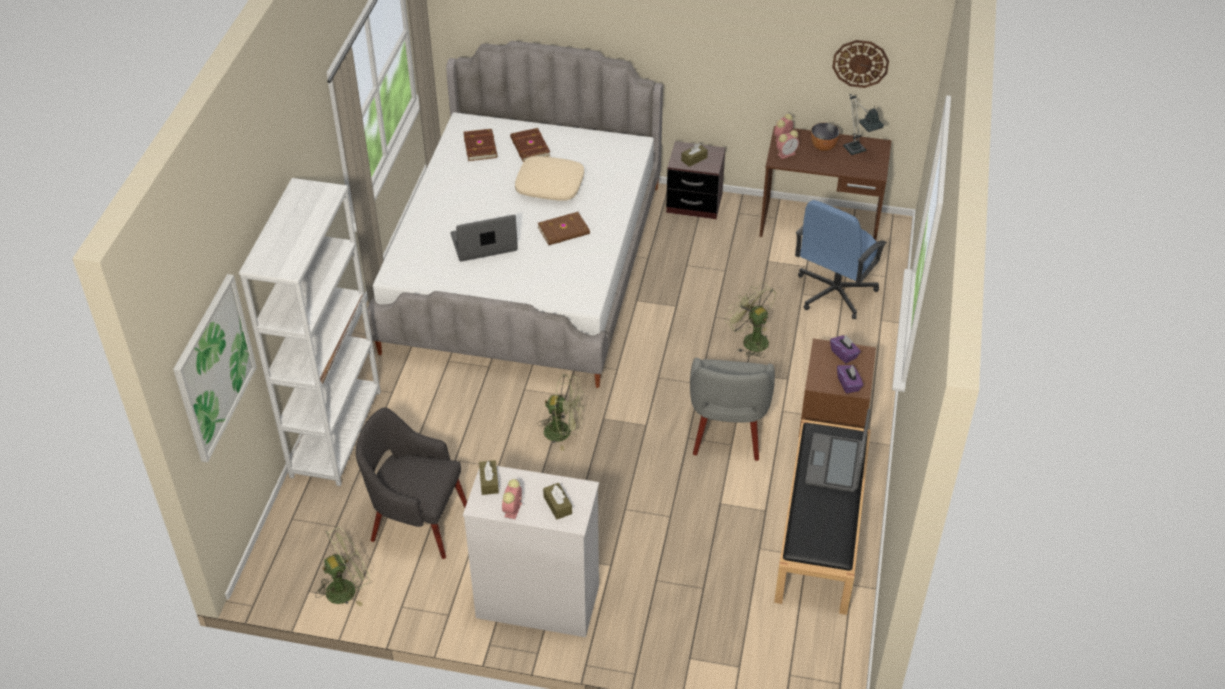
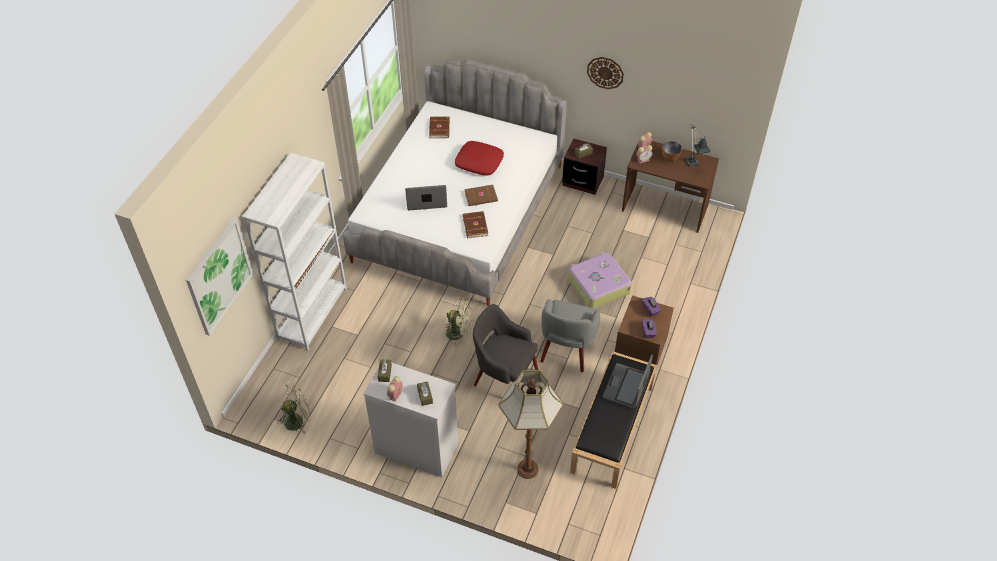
camera: 10 degrees right, 5 degrees up
grey armchair [356,407,467,559] -> grey armchair moved to [473,304,538,386]
brown book [510,128,550,162] -> brown book moved to [463,211,488,238]
beige pillow [515,156,584,200] -> red pillow [455,141,504,176]
green fan [725,282,776,358] -> suitcase [568,252,632,309]
blue office chair [795,200,887,319] -> none
wall clock [832,40,889,88] -> wall clock moved to [587,57,624,89]
none -> floor lamp [498,370,564,479]

